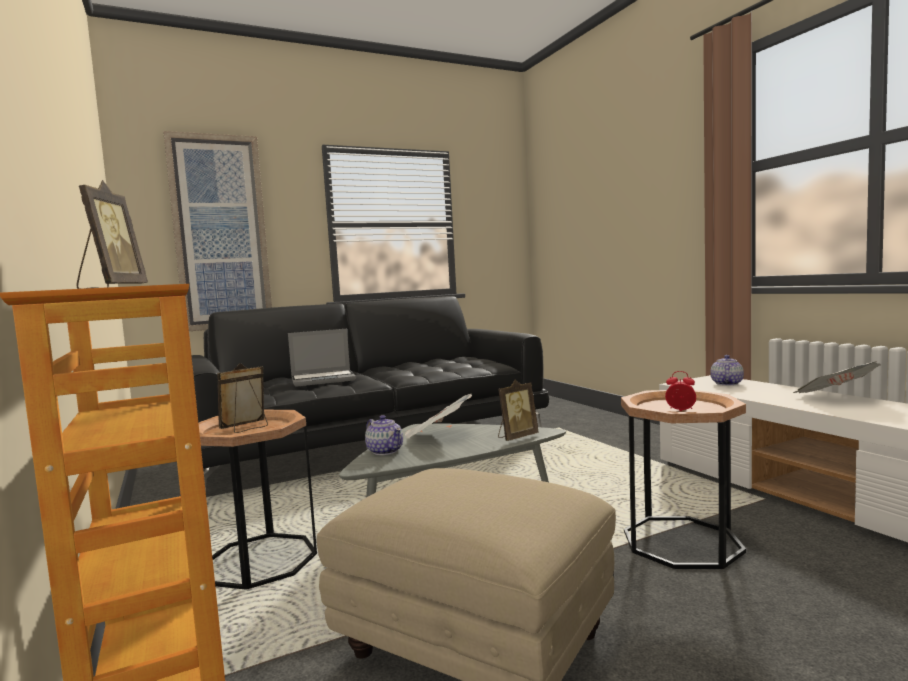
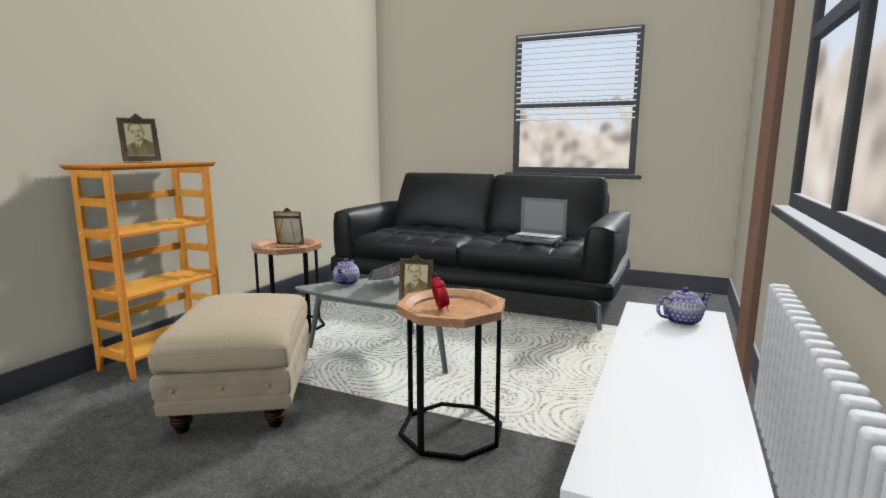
camera: 50 degrees right, 5 degrees up
picture [163,131,272,331] -> none
laptop [288,329,356,387] -> laptop moved to [506,197,567,244]
newspaper [793,362,881,393] -> none

